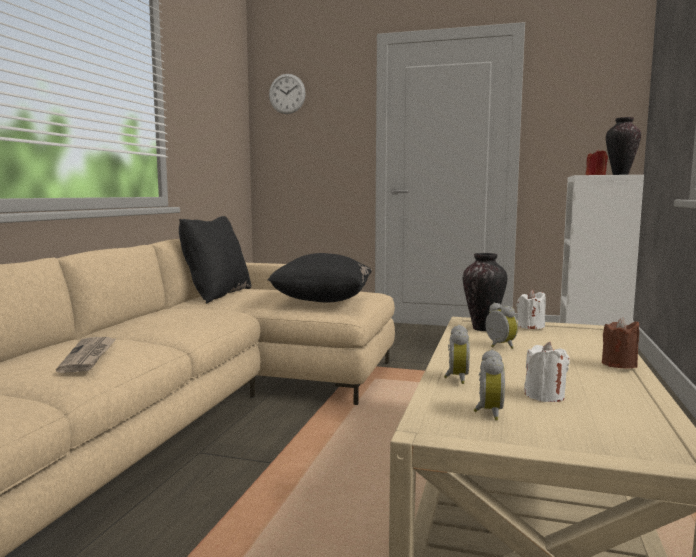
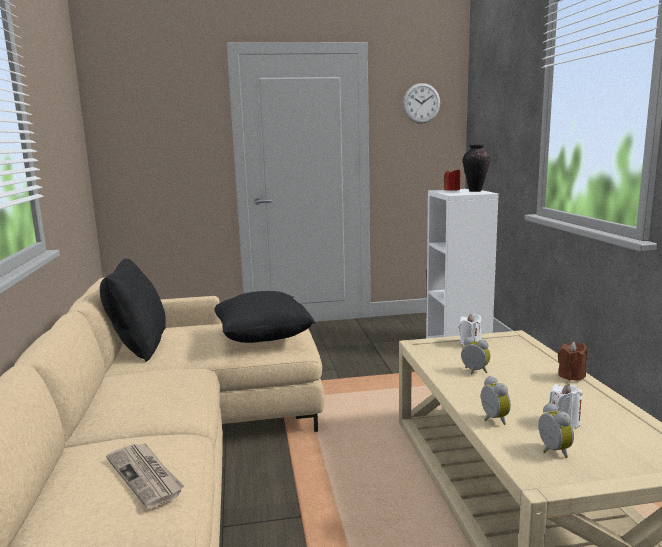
camera: 25 degrees left, 5 degrees up
wall clock [269,74,306,114] -> wall clock moved to [403,83,440,124]
vase [463,253,507,331] -> none

